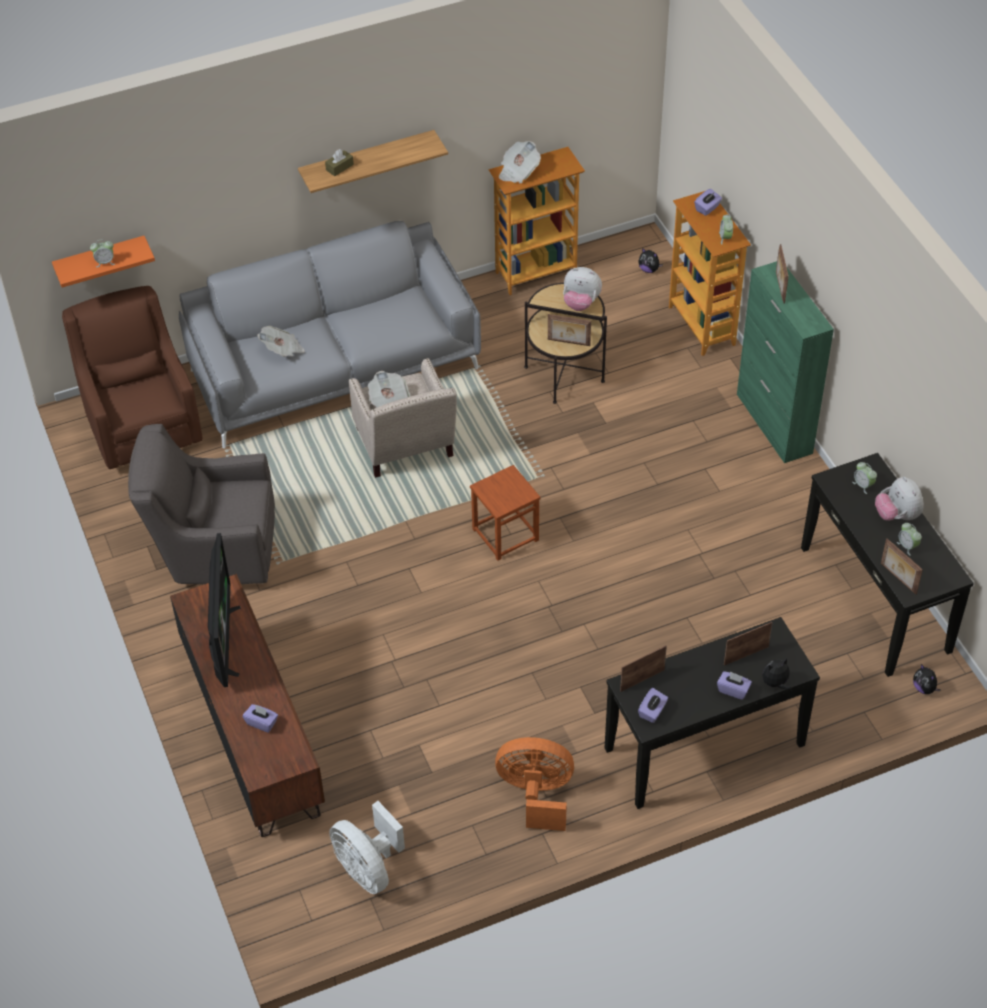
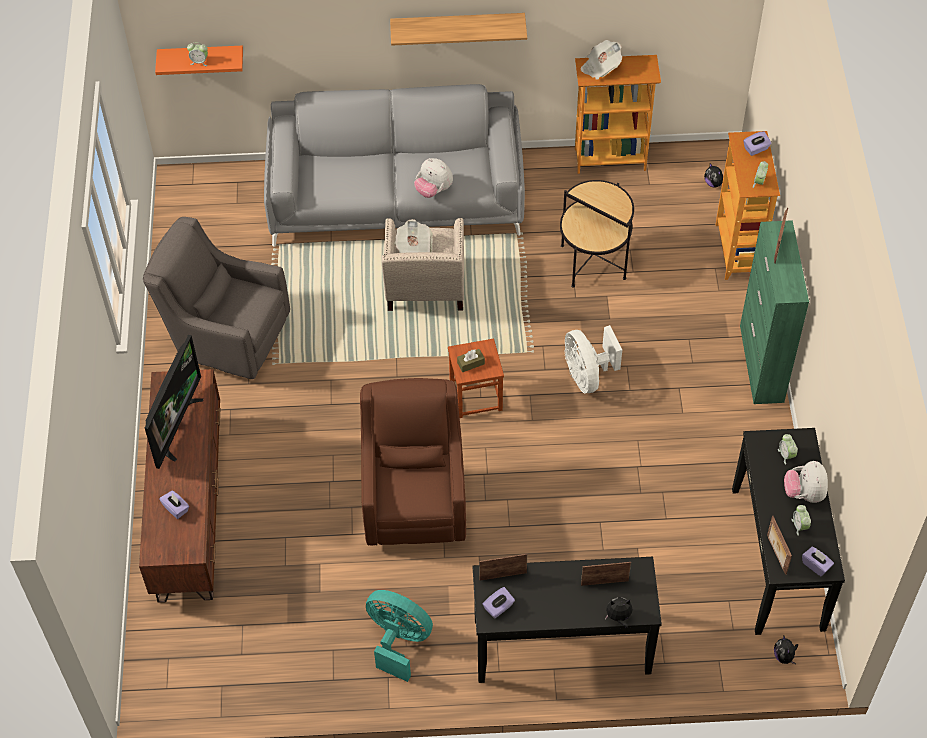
camera: 20 degrees right, 5 degrees up
brown armchair [62,286,202,469] -> brown armchair moved to [360,378,466,545]
newspaper [257,326,305,357] -> none
brown tissue box [325,149,354,176] -> brown tissue box moved to [457,349,485,372]
white fan [329,801,405,894] -> white fan moved to [564,325,622,393]
orange fan [495,737,574,831] -> turquoise fan [366,590,433,682]
picture frame [548,314,591,346] -> none
plush toy [563,267,602,311] -> plush toy moved to [414,158,453,198]
purple tissue box [717,671,752,700] -> purple tissue box moved to [802,547,834,576]

